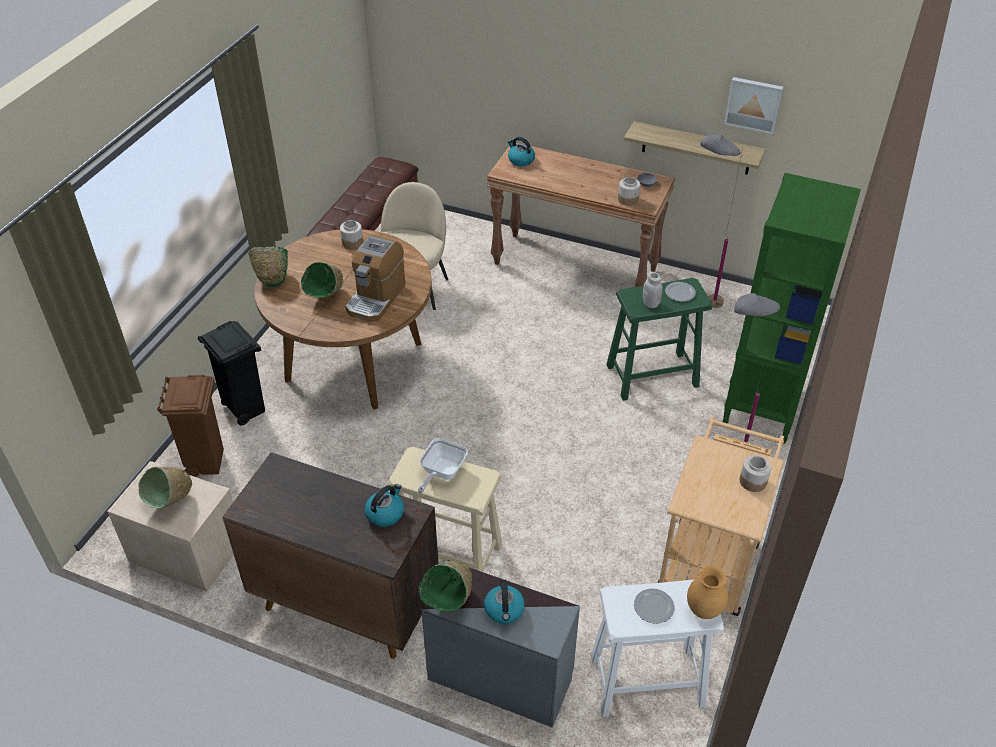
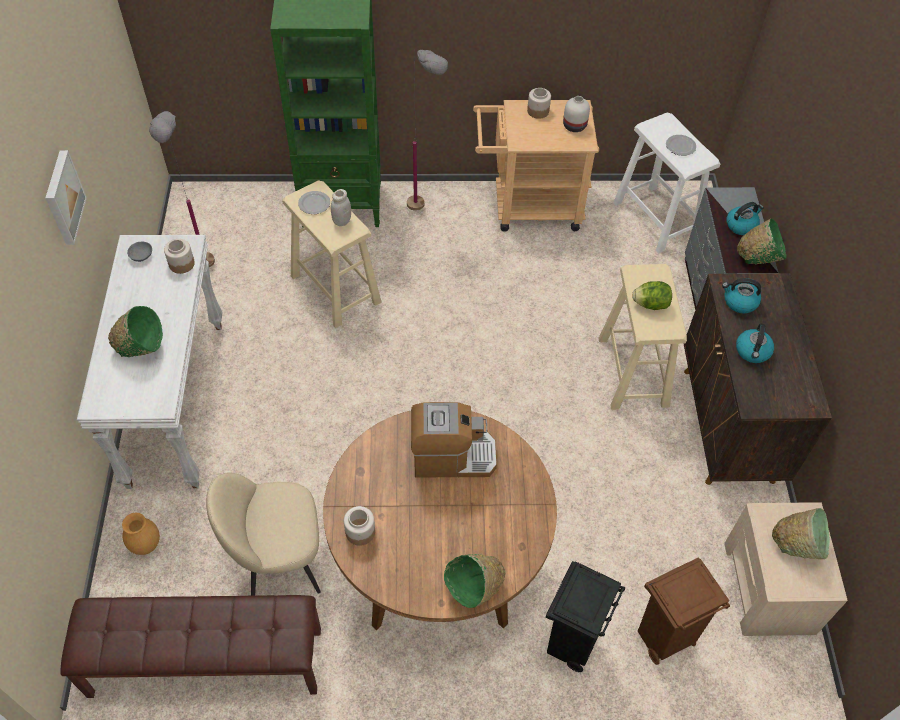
camera: 115 degrees left, 10 degrees up
green bowl [301,262,343,298] -> green bowl moved to [108,306,163,357]
frying pan [418,438,468,494] -> lettuce [632,281,672,310]
brown console table [487,143,675,287] -> white console table [77,235,223,489]
kettle [508,137,535,166] -> kettle moved to [736,323,774,363]
green stool [606,278,712,401] -> beige stool [282,180,382,328]
shelf [624,121,766,175] -> none
brown vase [687,566,728,619] -> brown vase moved to [122,513,160,555]
picture [724,77,783,134] -> picture moved to [45,150,87,245]
none -> white vase [563,96,590,132]

